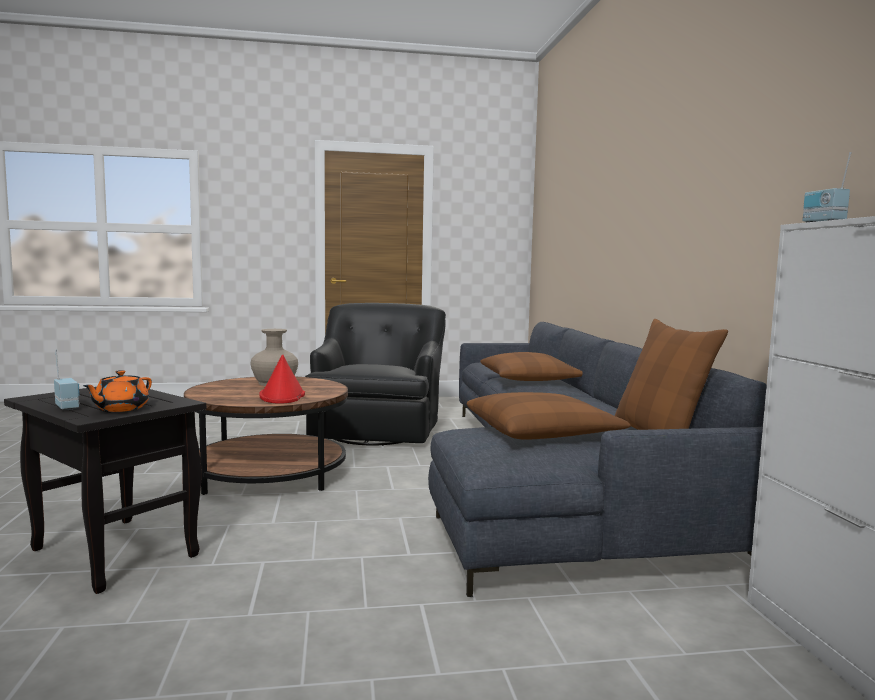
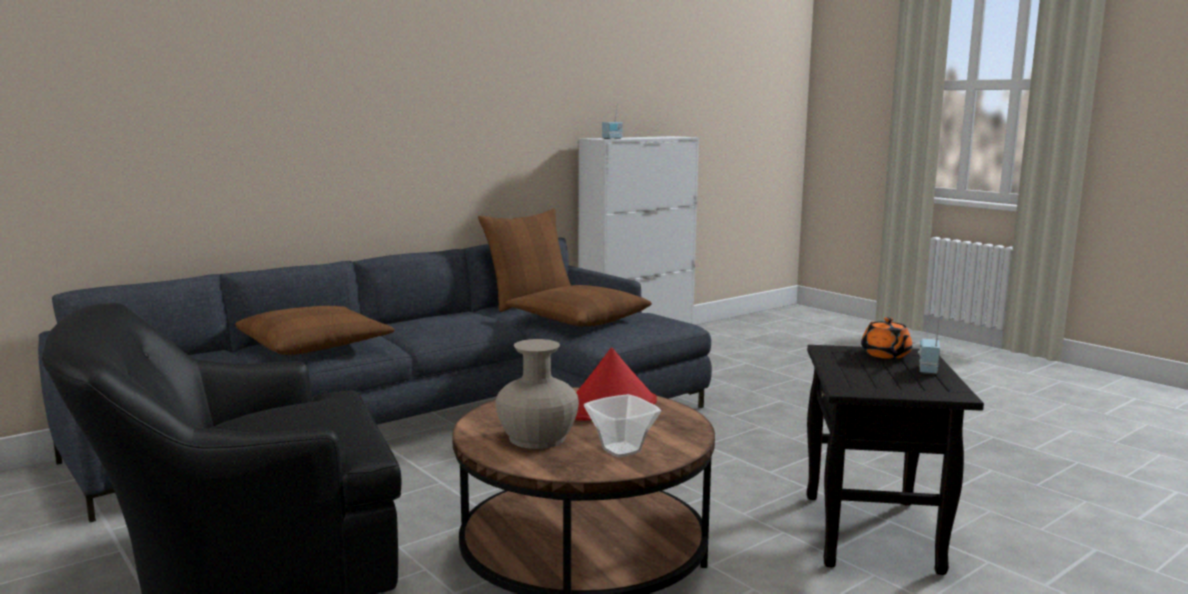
camera: 120 degrees left, 5 degrees up
orange teapot [83,370,152,412] -> orange teapot turned 90 degrees clockwise [861,317,912,359]
none -> bowl [584,394,661,457]

